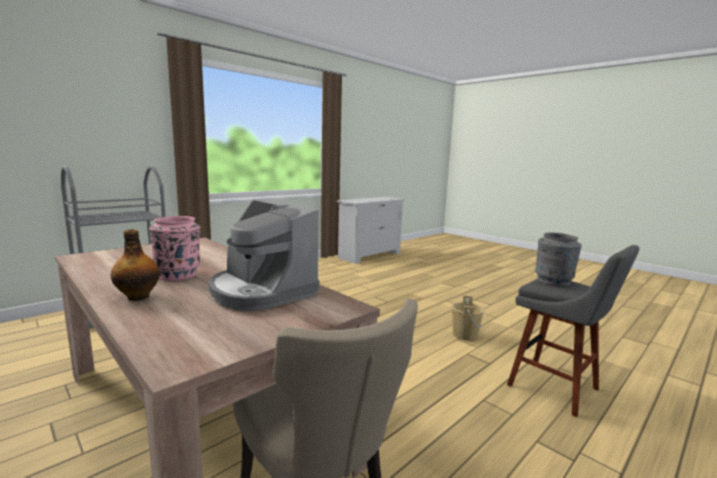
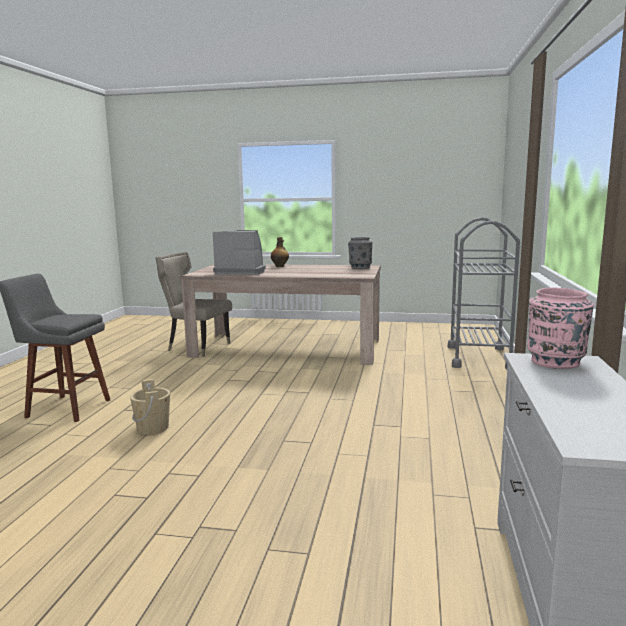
camera: 145 degrees right, 0 degrees up
pink vase [149,216,200,281] -> pink vase moved to [527,287,594,369]
grey vase [535,232,582,286] -> grey vase moved to [348,237,372,269]

